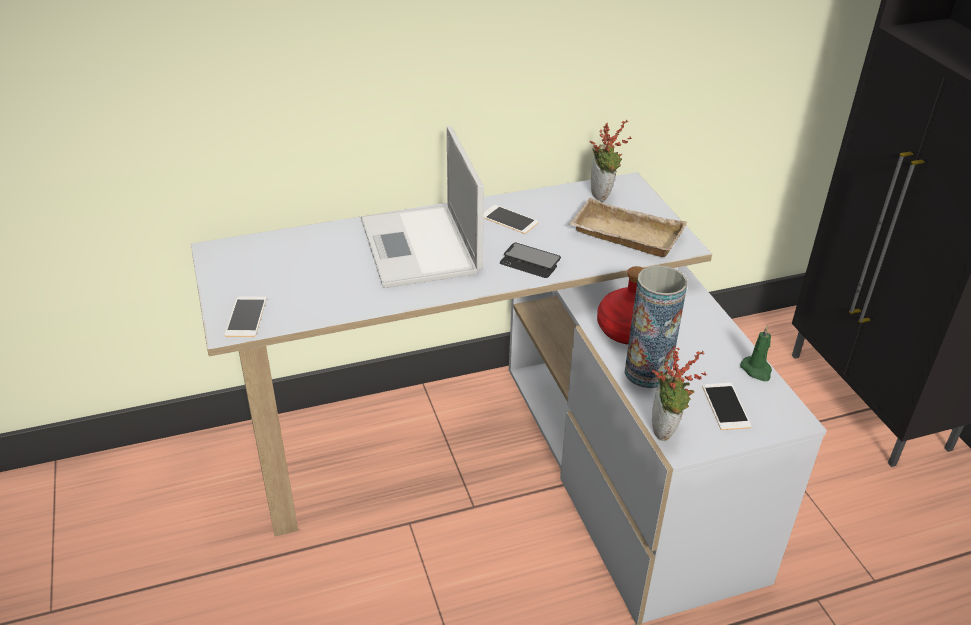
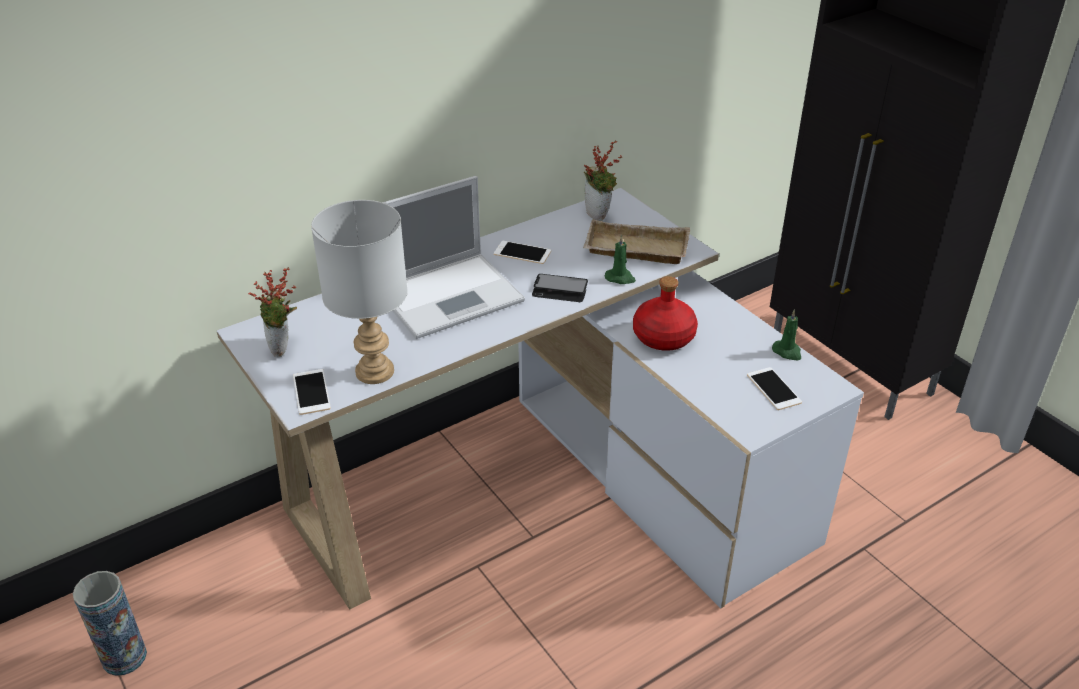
camera: 15 degrees left, 0 degrees up
laptop [361,126,484,288] -> laptop turned 90 degrees counterclockwise [382,176,525,339]
vase [624,265,687,388] -> vase moved to [73,571,147,676]
potted plant [652,348,707,441] -> potted plant moved to [248,267,297,357]
none -> grey table lamp [311,200,408,384]
none -> green candle [605,235,636,284]

